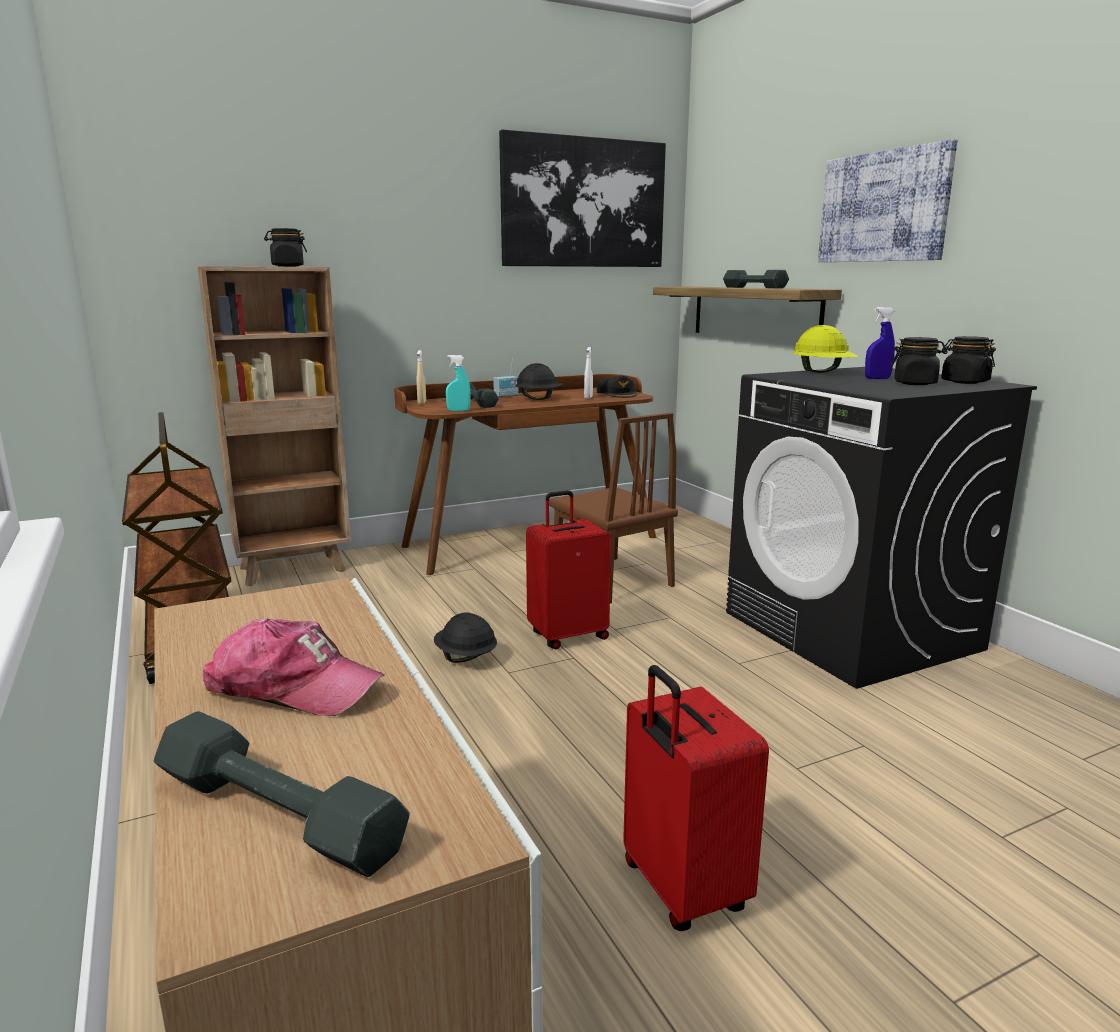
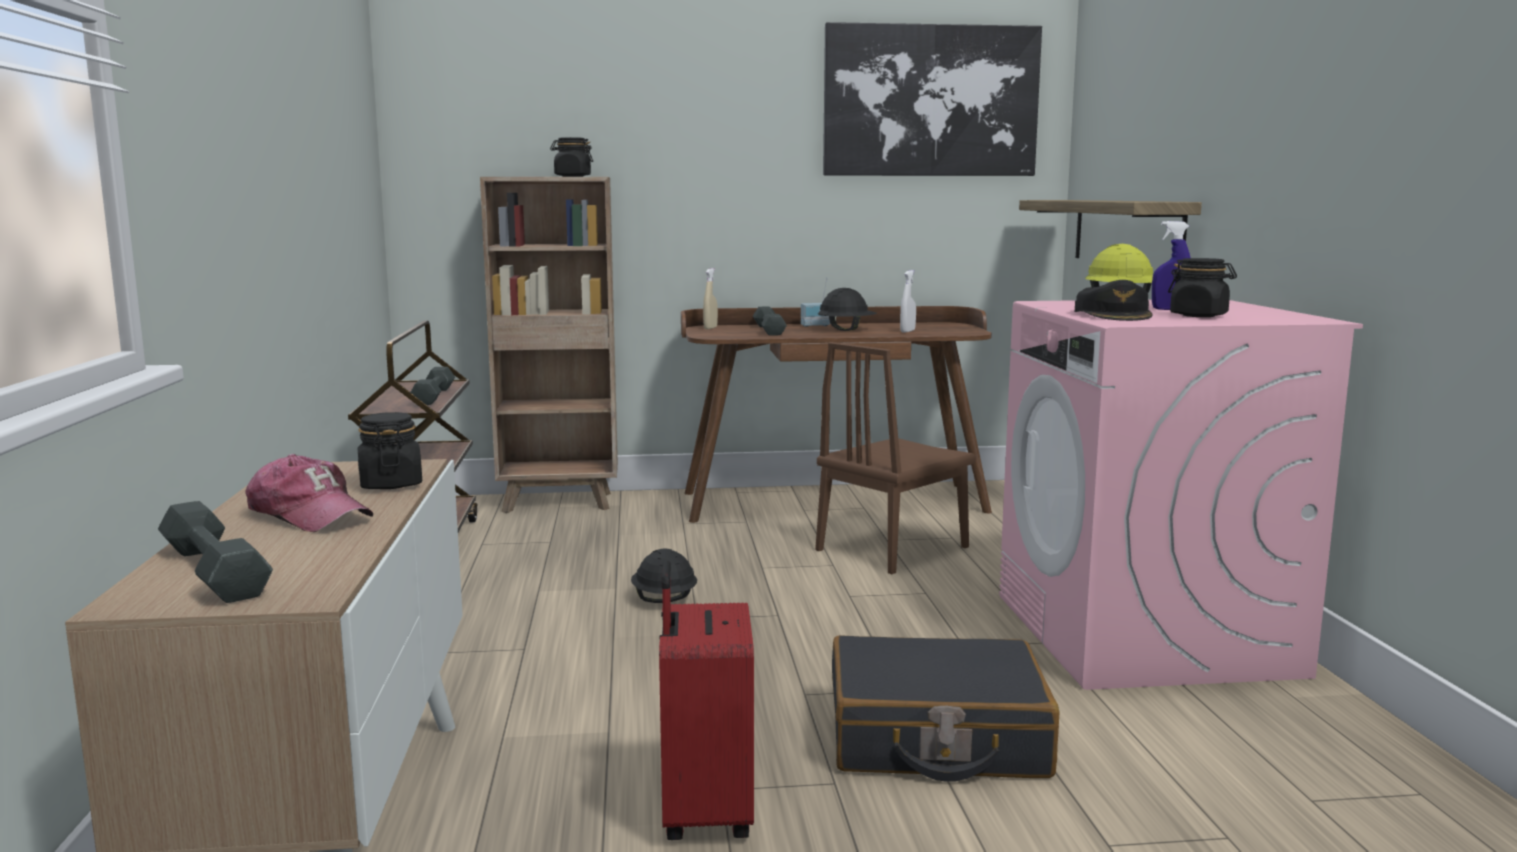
camera: 20 degrees right, 5 degrees down
turquoise spray bottle [446,355,471,411] -> none
red suitcase [526,490,611,649] -> none
brown chair [549,412,678,604] -> brown chair turned 60 degrees clockwise [816,342,976,574]
black cap [597,376,638,398] -> black cap moved to [1075,280,1153,321]
grey dumbbell [723,270,789,288] -> grey dumbbell moved to [411,367,455,405]
black washing machine [726,367,1037,689] -> pink washing machine [999,300,1363,690]
picture [818,139,957,262] -> none
black jar [941,336,996,384] -> black jar moved to [358,412,422,489]
none -> black suitcase [832,635,1060,782]

